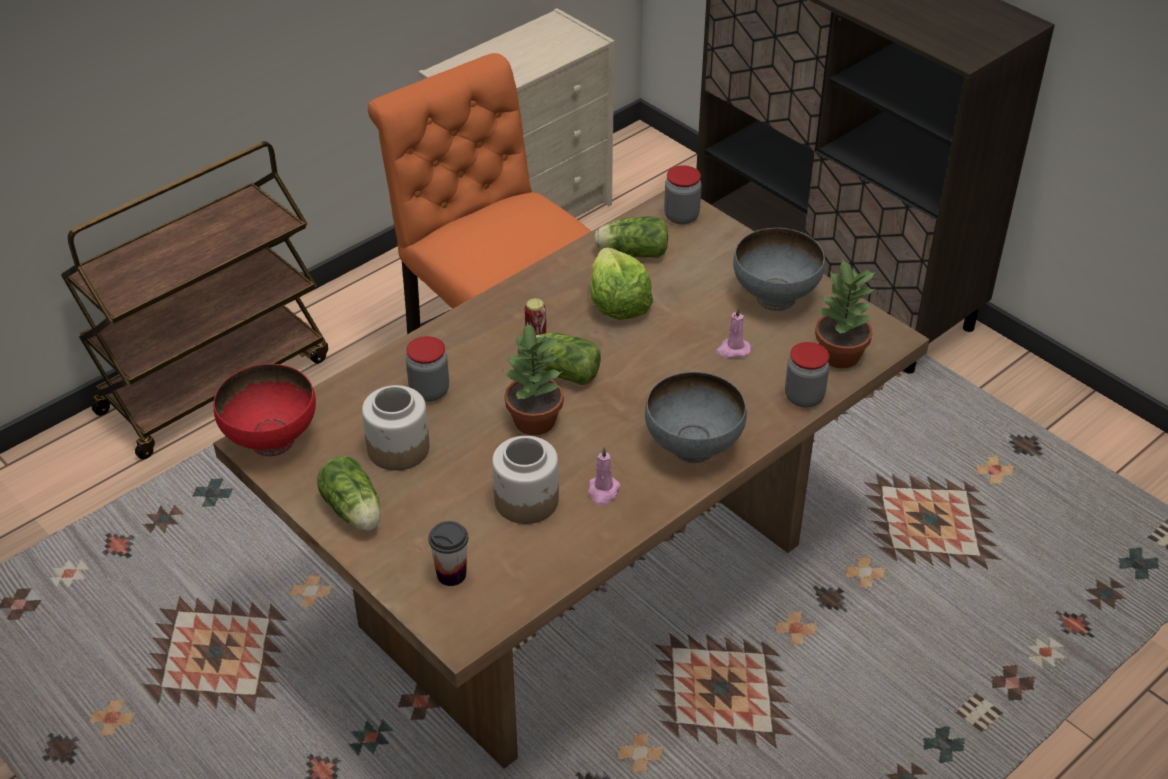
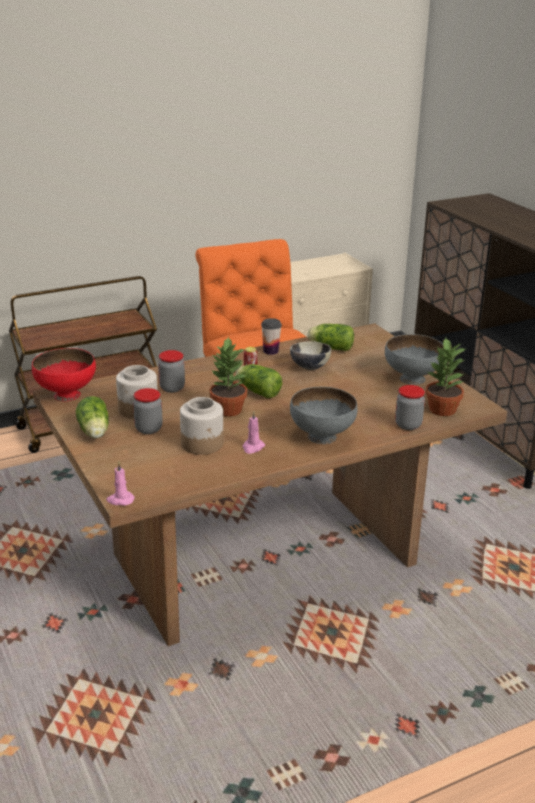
camera: 15 degrees right, 15 degrees down
cup [428,521,468,586] -> cup moved to [261,318,282,355]
lettuce [590,247,654,320] -> bowl [290,341,331,370]
jar [664,165,702,225] -> jar moved to [133,388,163,434]
pink candle [716,307,751,358] -> pink candle moved to [106,462,135,506]

